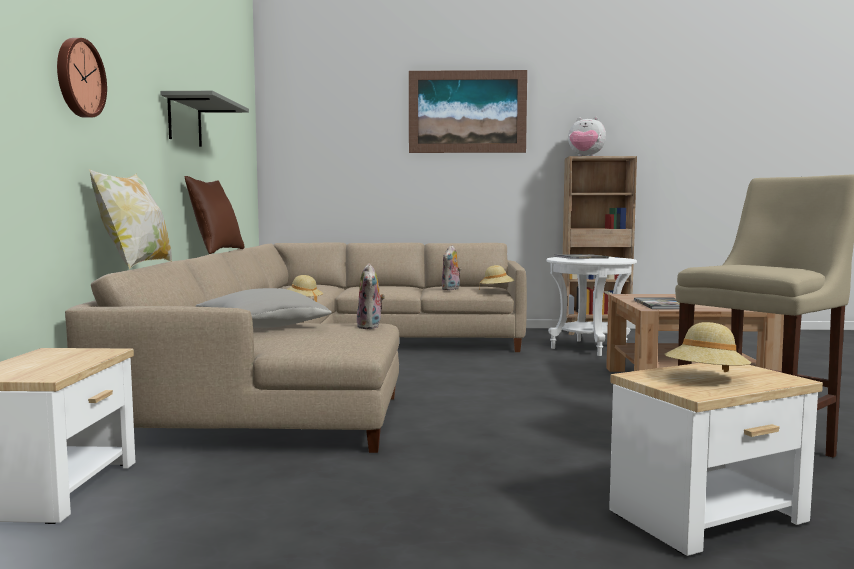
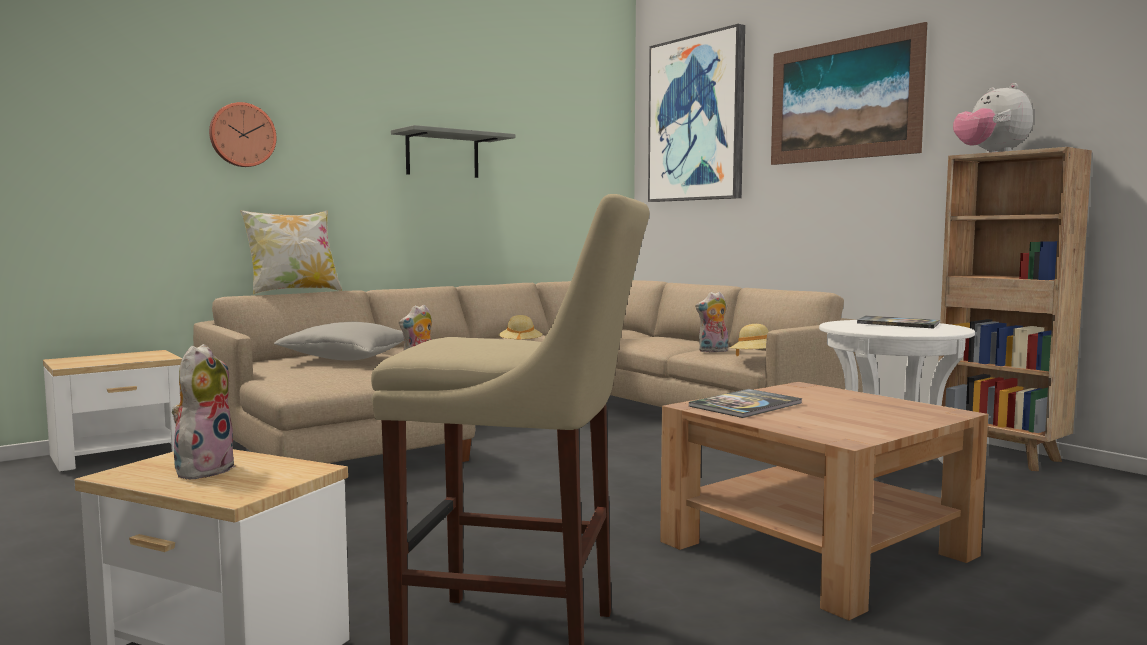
camera: 50 degrees right, 0 degrees up
brown pillow [185,176,244,254] -> none
beige hat [665,322,751,372] -> plush toy [172,344,236,480]
none -> picture [648,24,745,202]

